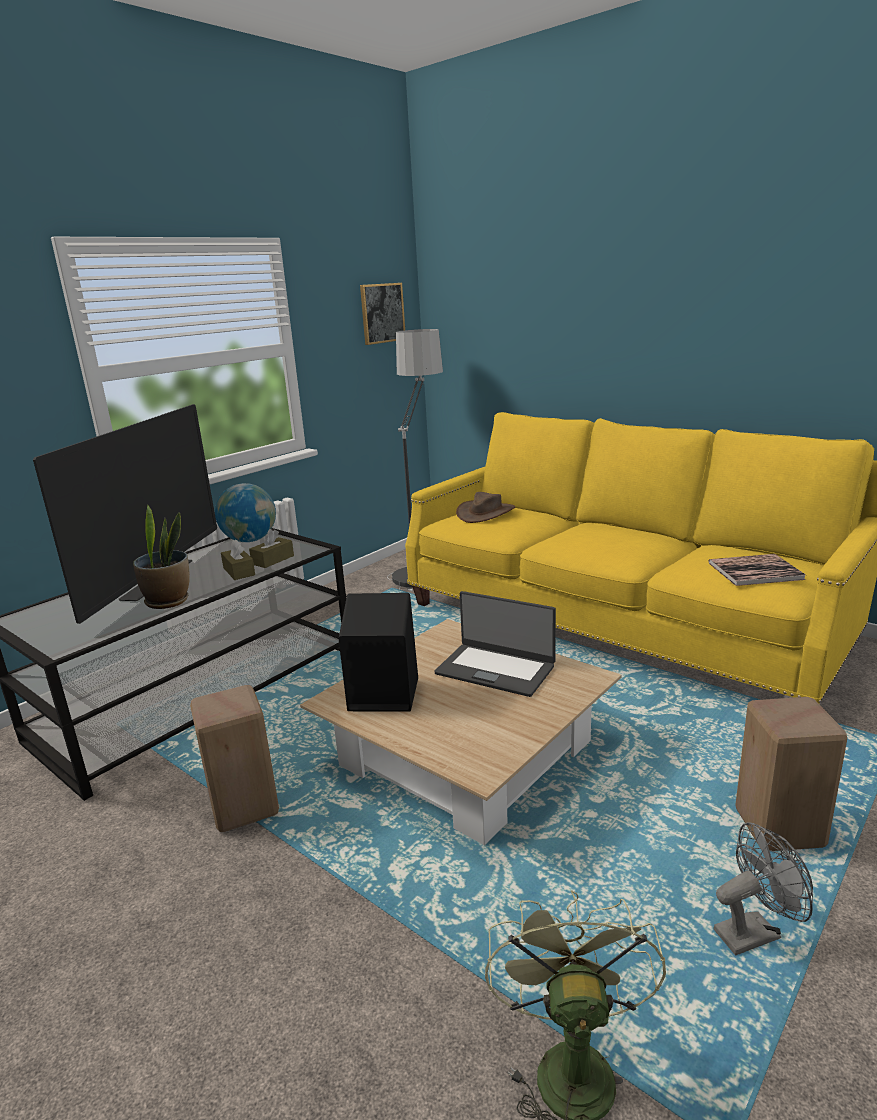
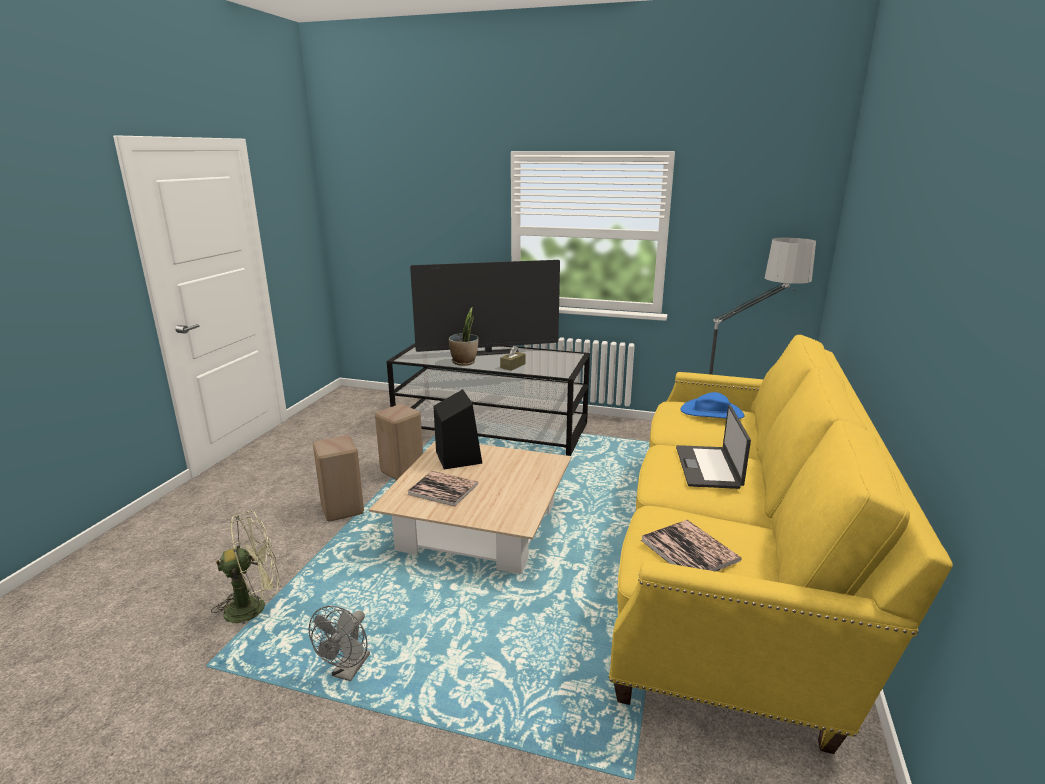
camera: 65 degrees right, 0 degrees up
globe [215,483,276,542] -> none
brown tissue box [249,529,294,568] -> none
picture [360,283,405,345] -> none
laptop [434,591,556,697] -> laptop moved to [676,405,751,489]
brown hat [456,492,516,523] -> blue hat [680,392,744,419]
grey fan [714,822,813,955] -> grey fan turned 60 degrees clockwise [309,606,370,681]
beige stool [736,697,847,851] -> beige stool moved to [313,435,364,522]
none -> book [407,471,478,507]

